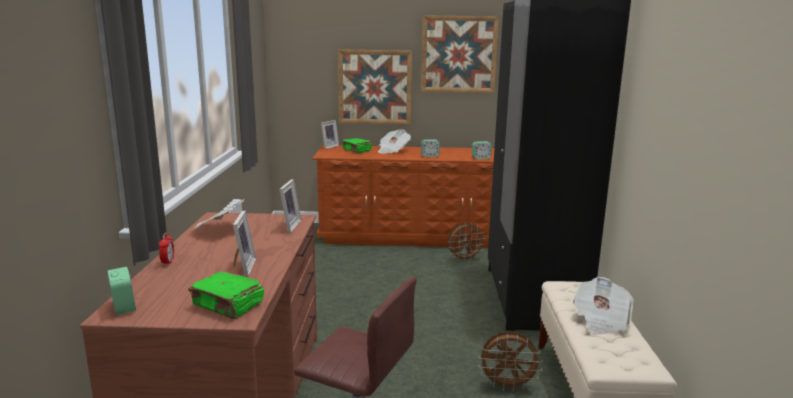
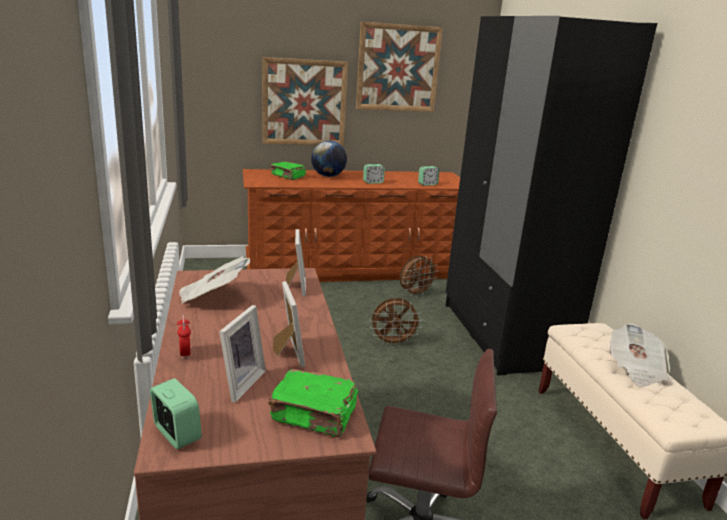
camera: 15 degrees left, 5 degrees up
picture frame [321,120,339,149] -> picture frame moved to [219,305,266,403]
newspaper [378,129,411,154] -> globe [311,140,347,177]
brown fan [478,332,543,392] -> brown fan moved to [370,298,422,347]

